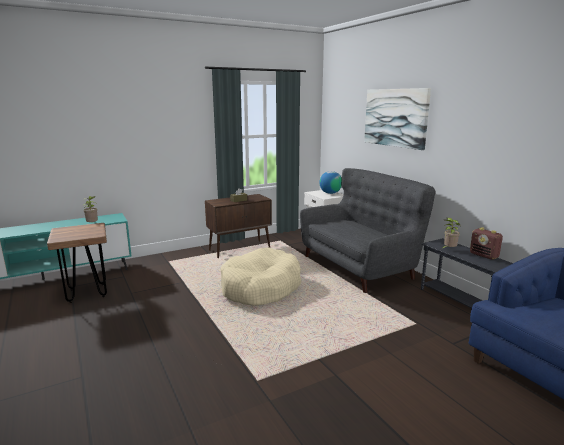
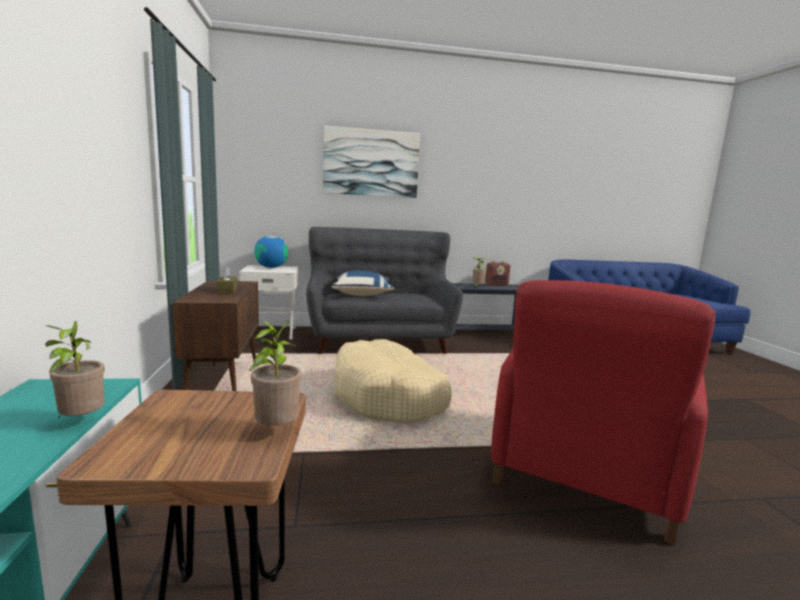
camera: 70 degrees left, 5 degrees down
none -> potted plant [249,321,302,426]
none -> blue pillow [331,270,394,296]
none -> red armchair [491,280,716,545]

